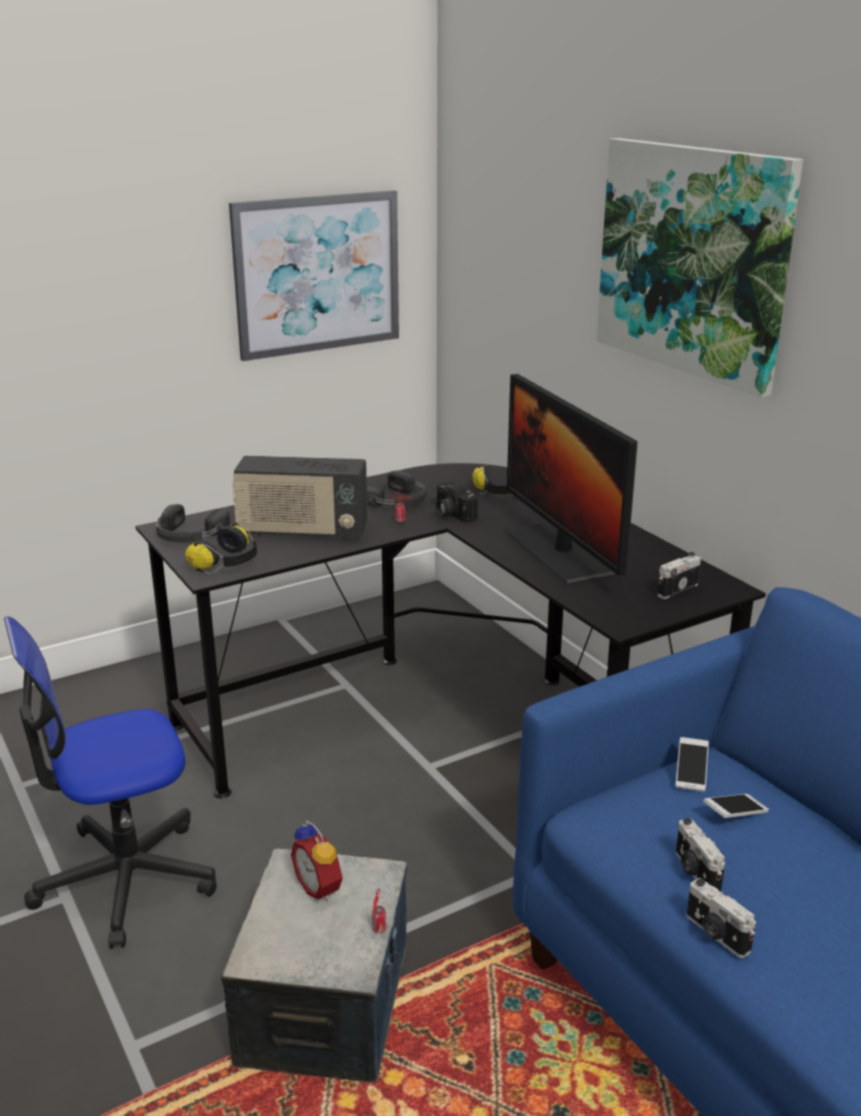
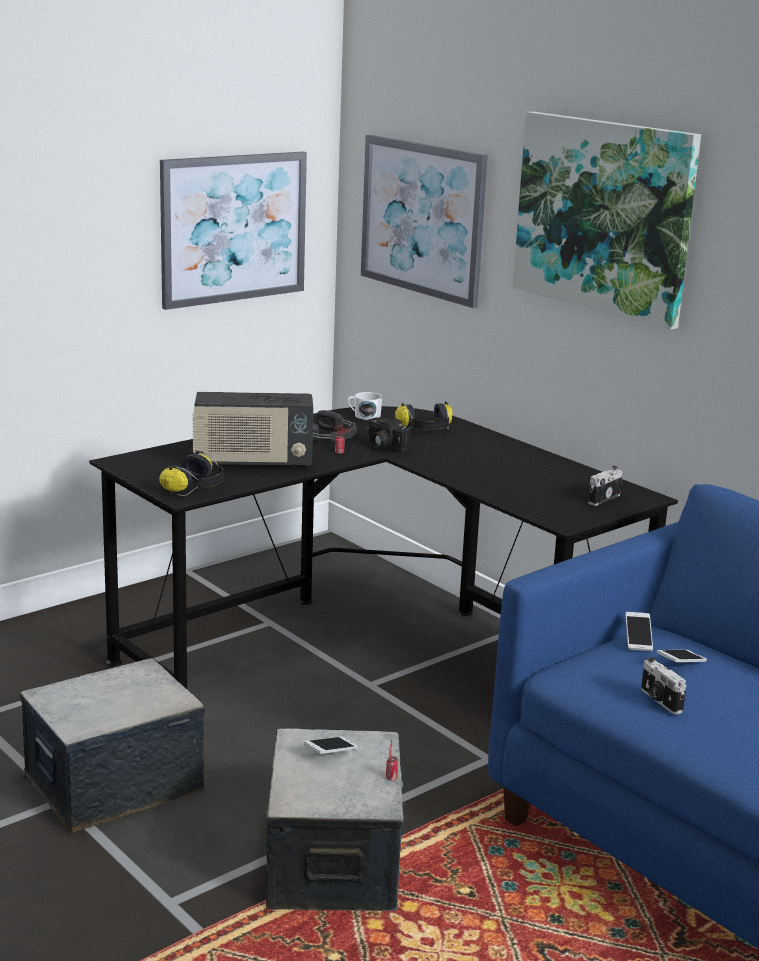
camera: 10 degrees left, 5 degrees down
office chair [4,616,217,949] -> storage box [20,658,205,833]
black headphones [156,504,230,543] -> none
alarm clock [291,820,345,901] -> phone [304,737,358,754]
monitor [506,374,638,583] -> none
camera [686,878,756,958] -> none
none -> white mug [347,392,382,420]
none -> picture [361,135,488,308]

